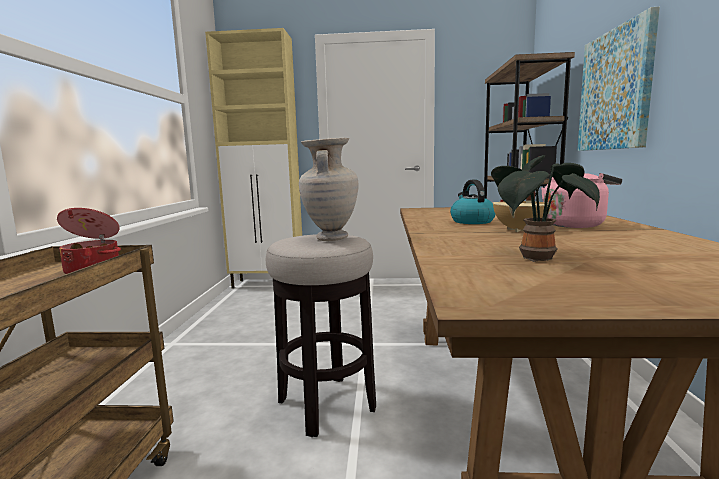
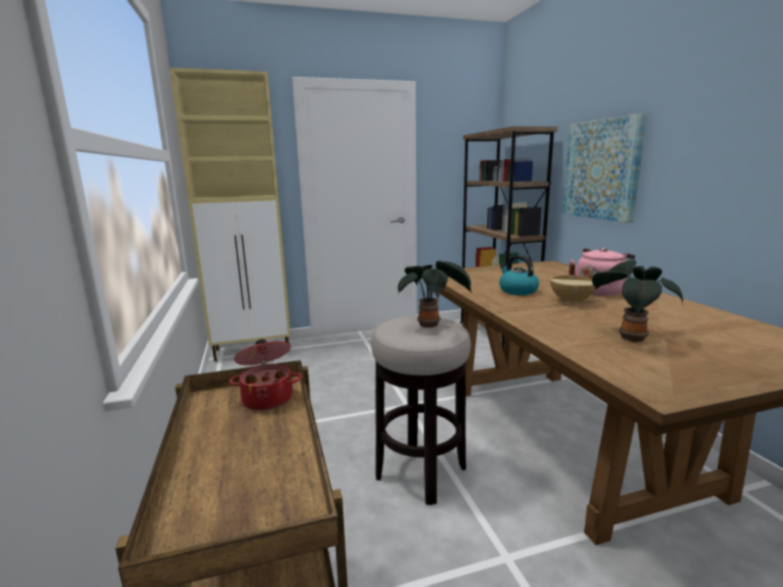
camera: 20 degrees left, 5 degrees up
beige vase [299,138,358,241] -> potted plant [398,261,472,328]

